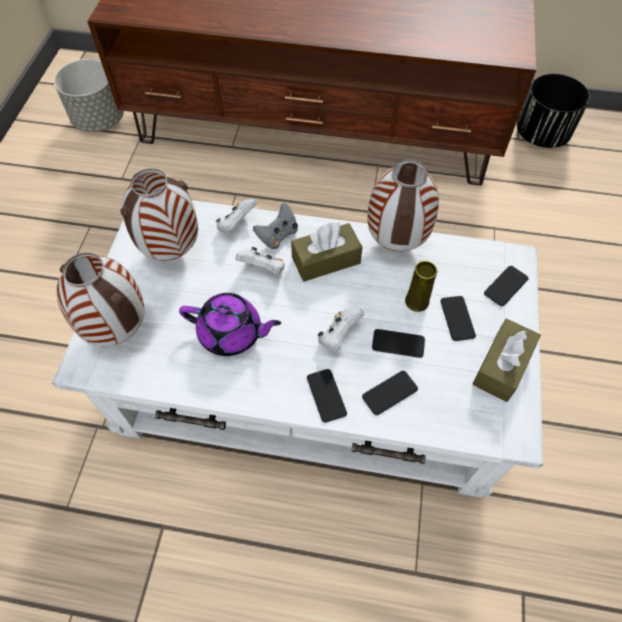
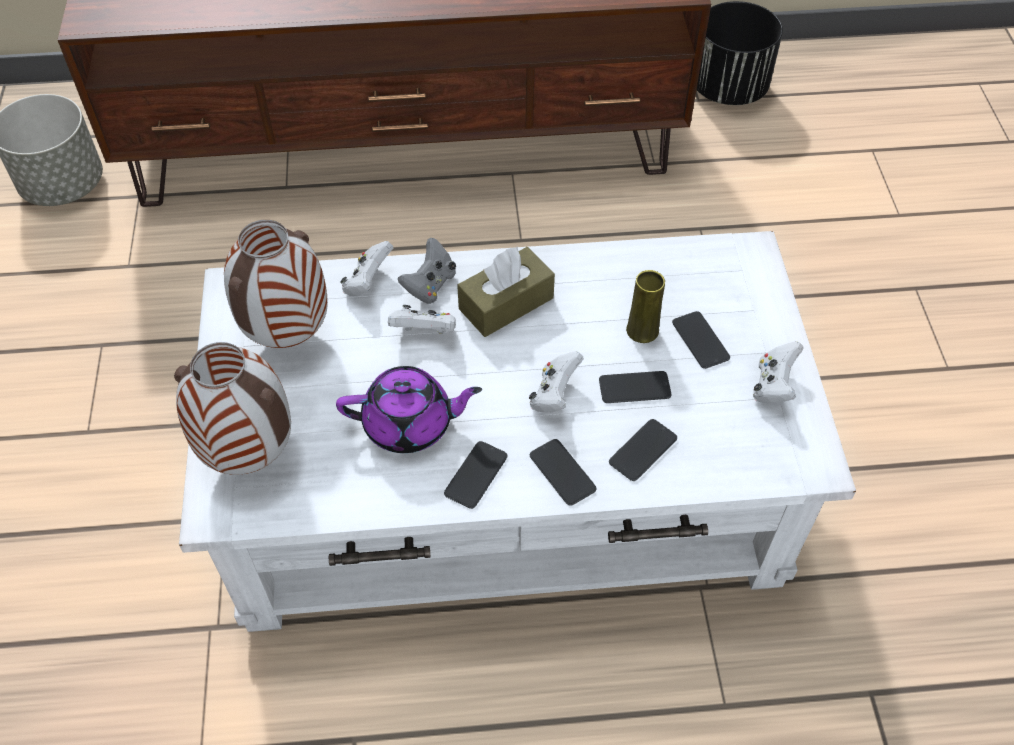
camera: 15 degrees left, 5 degrees down
vase [368,159,439,251] -> none
brown tissue box [472,318,541,402] -> white game controller [753,341,804,403]
phone [484,266,529,306] -> phone moved to [444,441,508,509]

